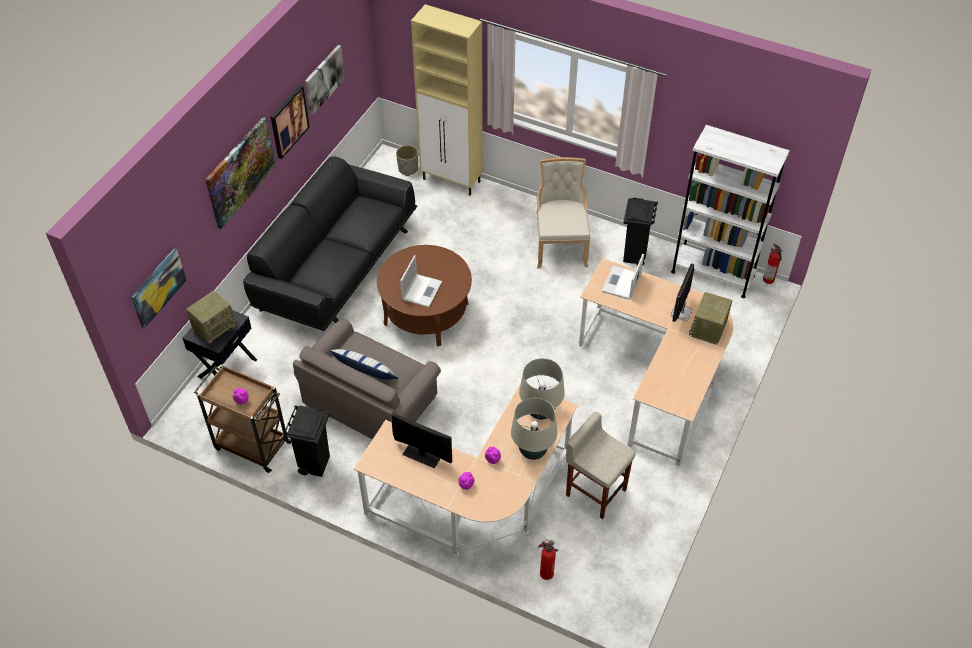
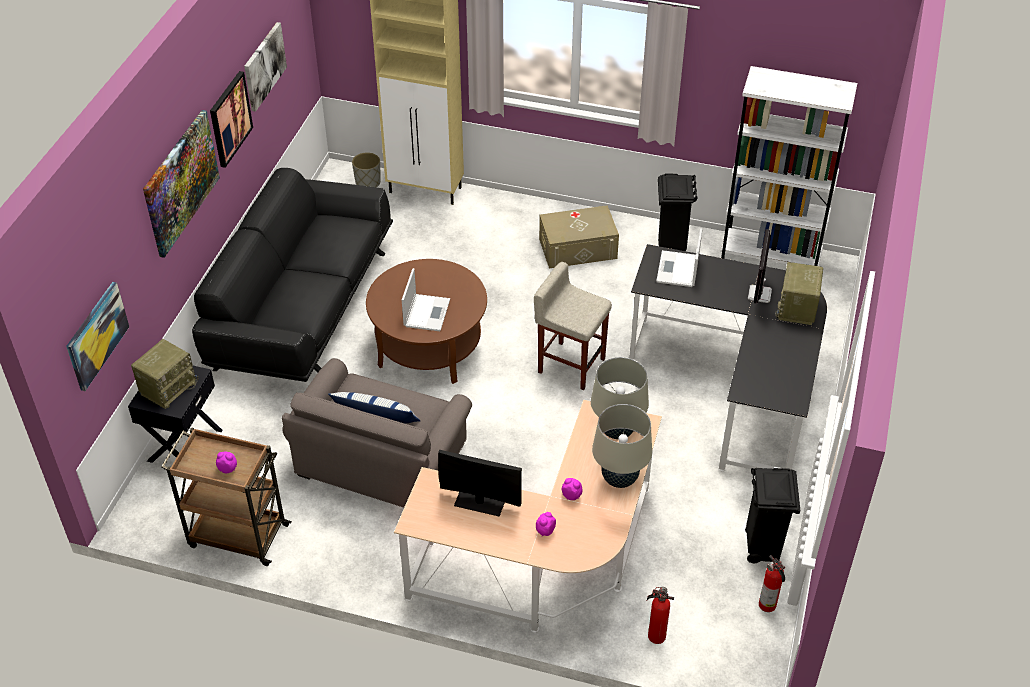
camera: 10 degrees left, 5 degrees down
black trash can [284,405,330,477] -> black trash can moved to [745,468,800,563]
beige chair [537,157,590,268] -> beige storage box [539,205,619,268]
beige stool [566,412,635,519] -> beige stool moved to [534,262,612,390]
beige desk [578,258,734,467] -> black desk [630,244,827,471]
fire extinguisher [763,243,782,284] -> fire extinguisher moved to [759,555,785,612]

